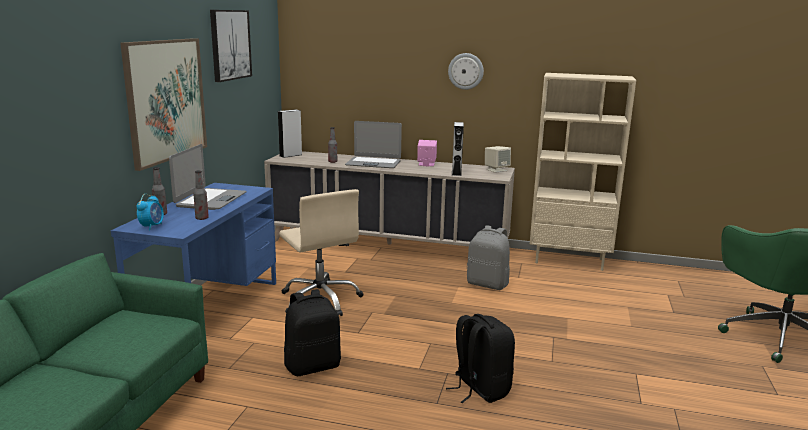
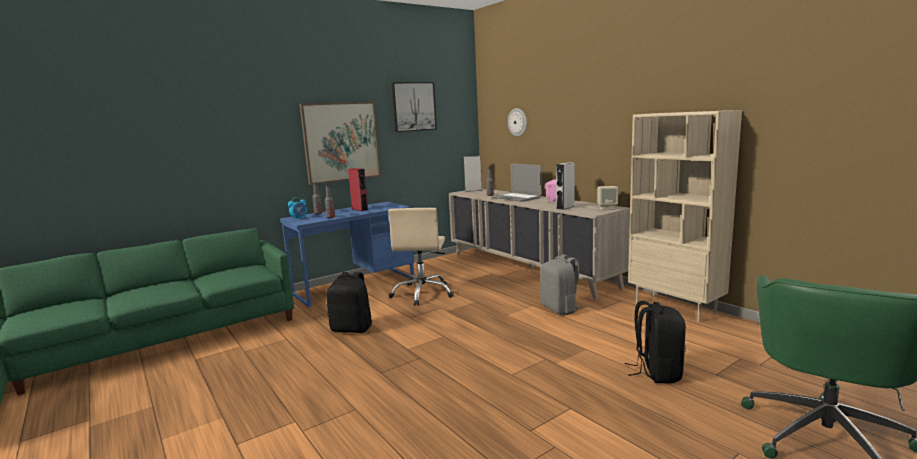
camera: 40 degrees right, 5 degrees down
laptop [169,144,247,210] -> red speaker [348,168,368,211]
black backpack [446,314,515,403] -> black backpack moved to [625,301,686,383]
wall clock [448,53,484,90] -> wall clock moved to [508,108,527,137]

